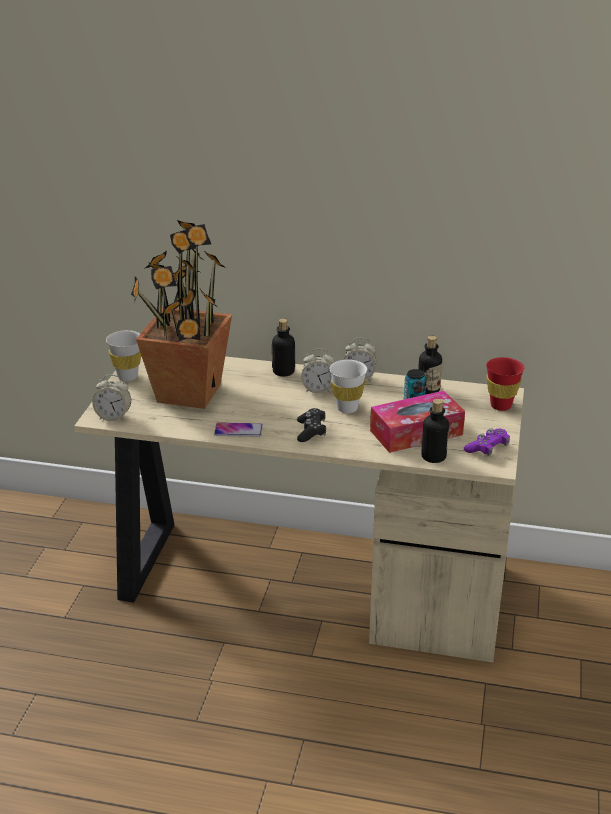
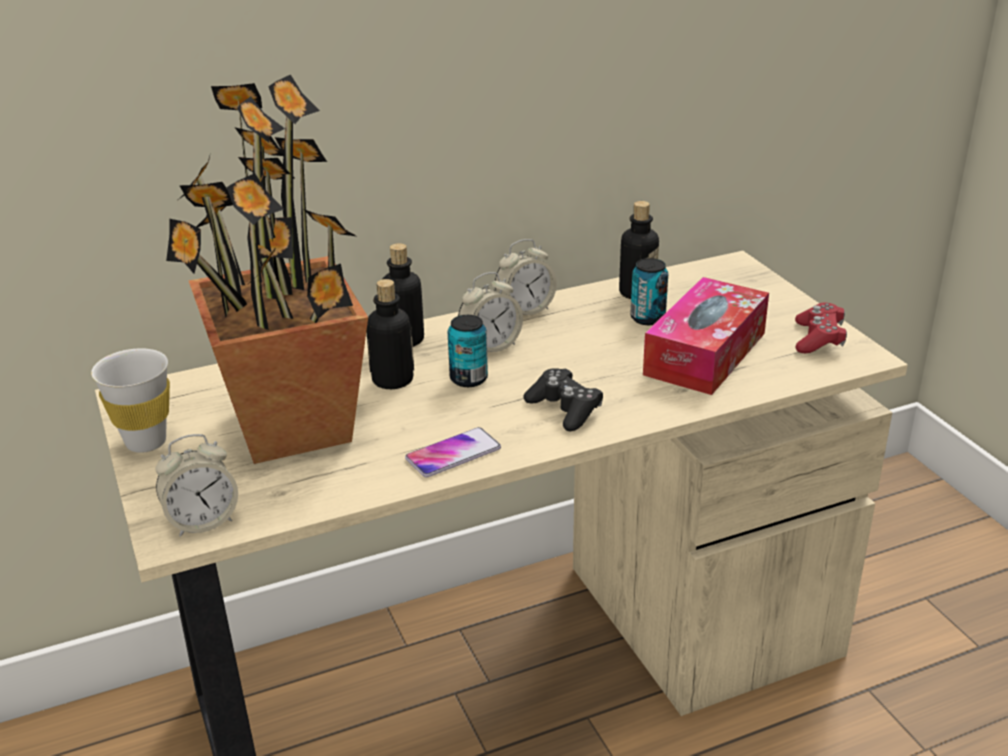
camera: 35 degrees left, 0 degrees up
white cup [329,360,367,413] -> none
bottle [421,399,449,463] -> bottle moved to [366,279,414,389]
purple game controller [464,428,510,456] -> red game controller [795,303,847,353]
red cup [486,357,524,411] -> none
none -> can [448,315,488,387]

